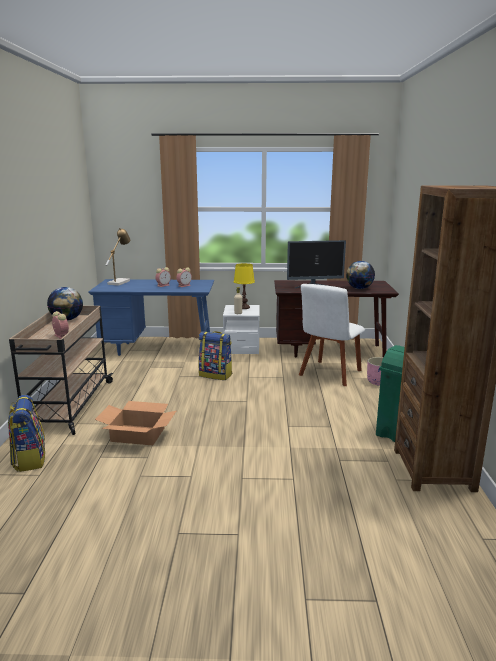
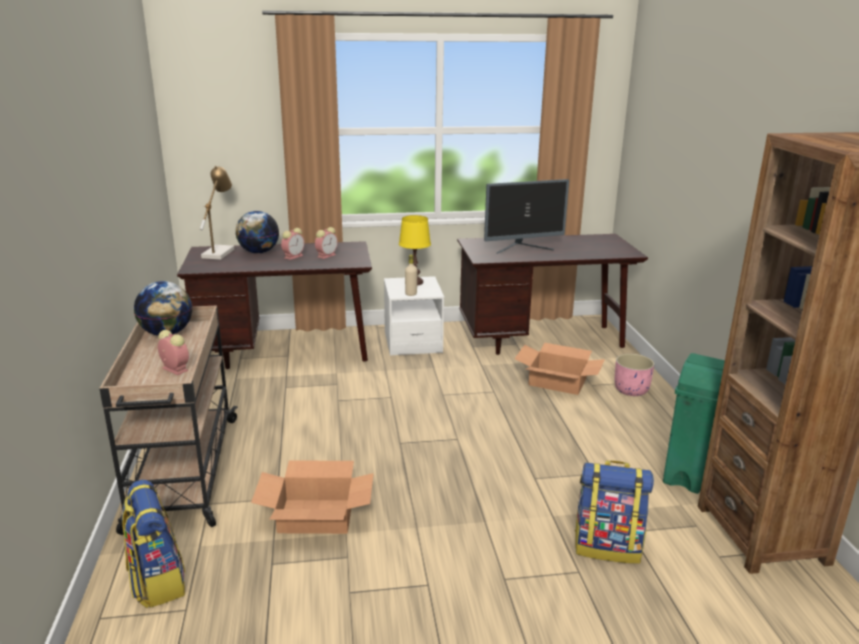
camera: 10 degrees left, 5 degrees up
blue desk [88,279,214,356] -> brown desk [177,241,372,369]
backpack [198,331,232,380] -> backpack moved to [575,460,654,564]
white chair [299,284,365,386] -> cardboard box [515,343,605,395]
globe [346,261,375,289] -> globe moved to [235,211,279,253]

